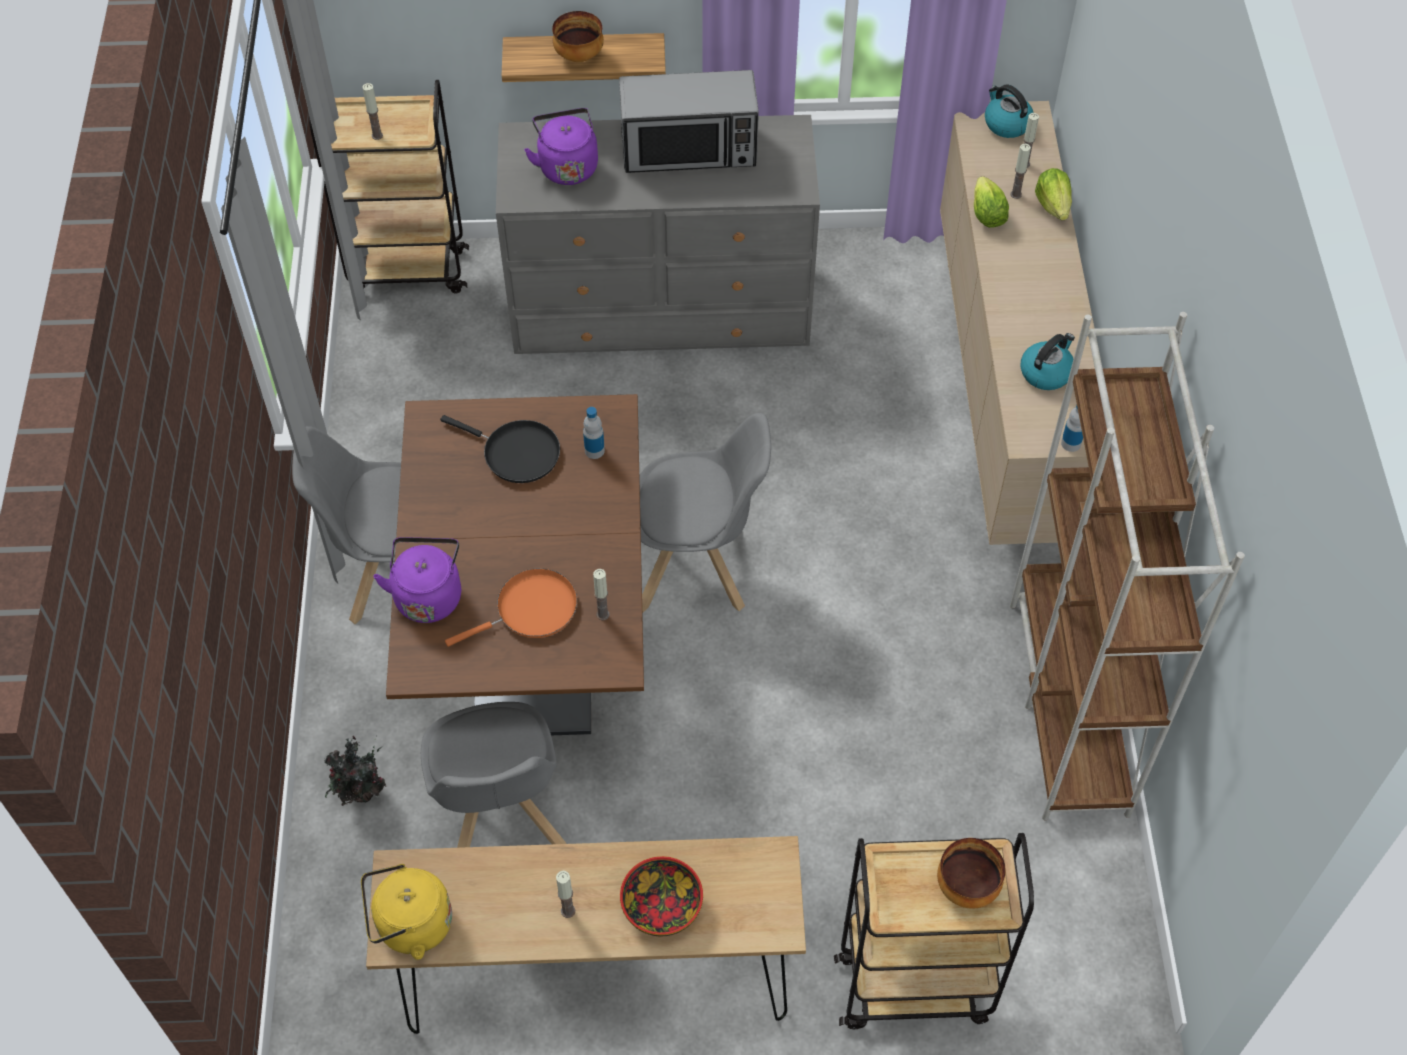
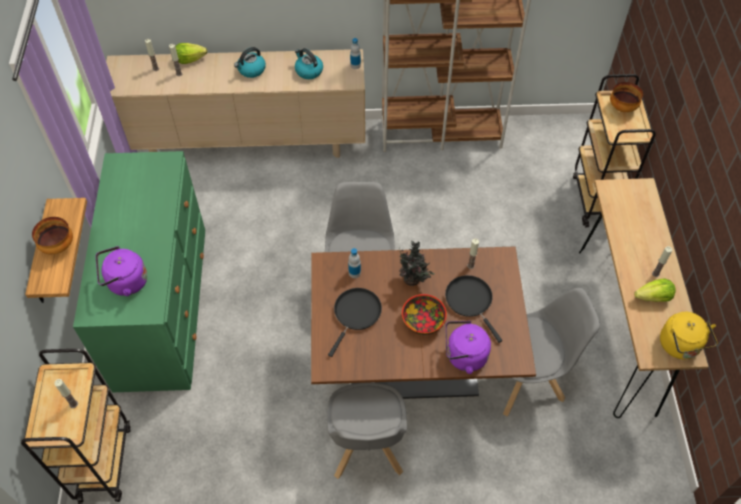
camera: 90 degrees left, 0 degrees up
potted plant [324,735,387,806] -> potted plant moved to [396,241,435,286]
orange frying pan [445,568,577,647] -> black frying pan [445,275,502,343]
grey dresser [496,115,820,354] -> green dresser [73,151,205,392]
microwave [619,70,759,173] -> none
bowl [620,856,703,937] -> bowl moved to [402,294,447,335]
lettuce [974,176,1009,228] -> lettuce moved to [634,279,676,302]
kettle [985,85,1033,138] -> kettle moved to [234,47,266,78]

